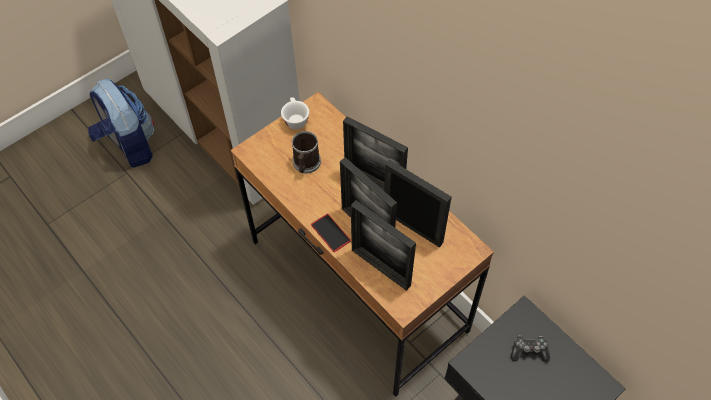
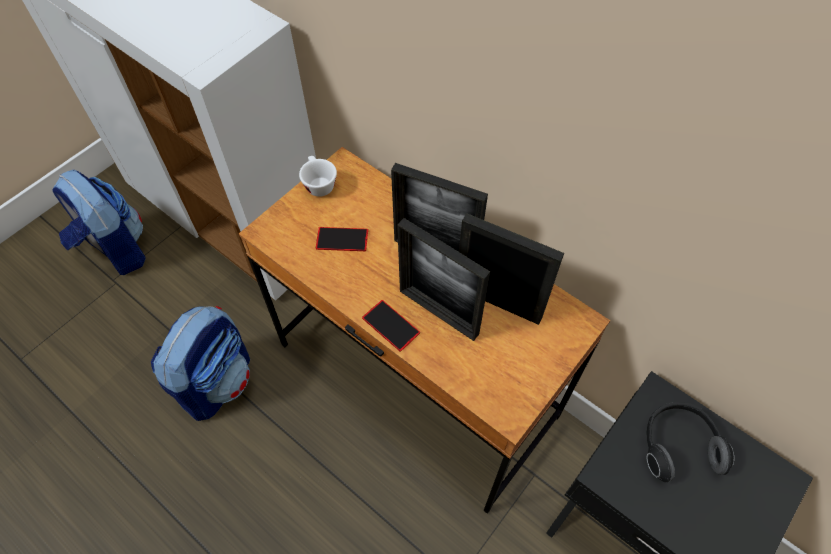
camera: 10 degrees left, 0 degrees up
mug [292,131,321,173] -> phone [316,227,368,251]
picture frame [351,200,416,291] -> none
game controller [511,335,550,362] -> headphones [647,402,734,483]
none -> backpack [151,306,250,421]

